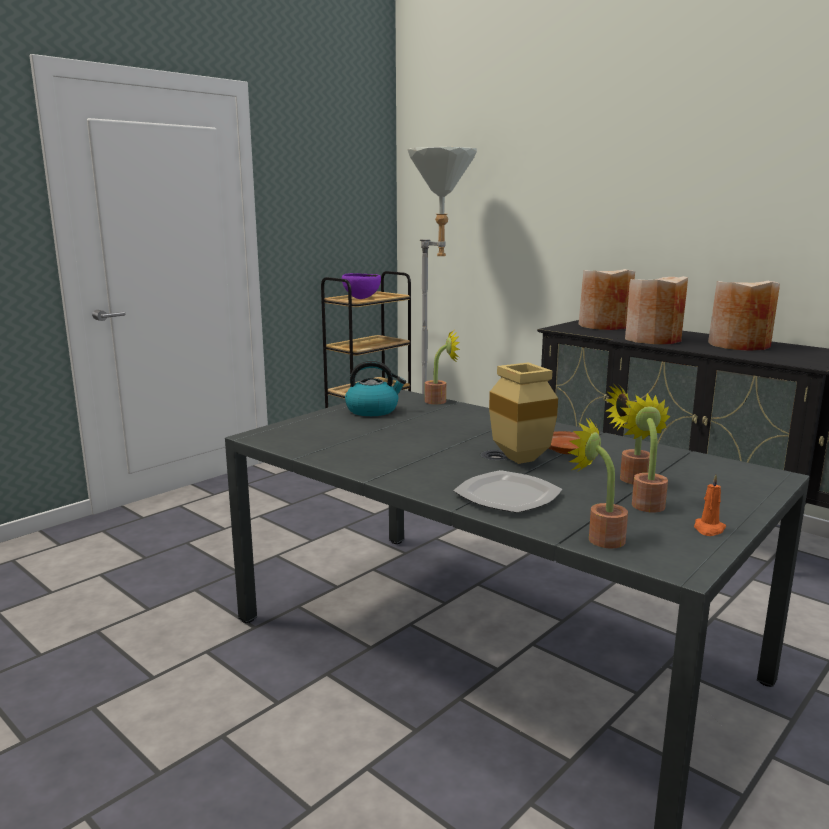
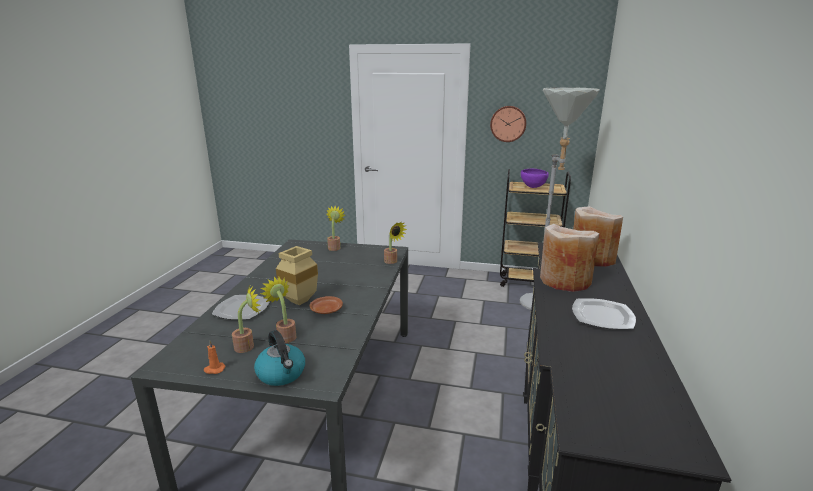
camera: 60 degrees right, 5 degrees up
kettle [345,361,406,416] -> kettle moved to [254,330,305,386]
potted plant [567,418,628,549] -> potted plant moved to [327,205,345,251]
beige vase [708,281,780,351] -> plate [572,298,636,329]
none -> wall clock [490,106,526,142]

